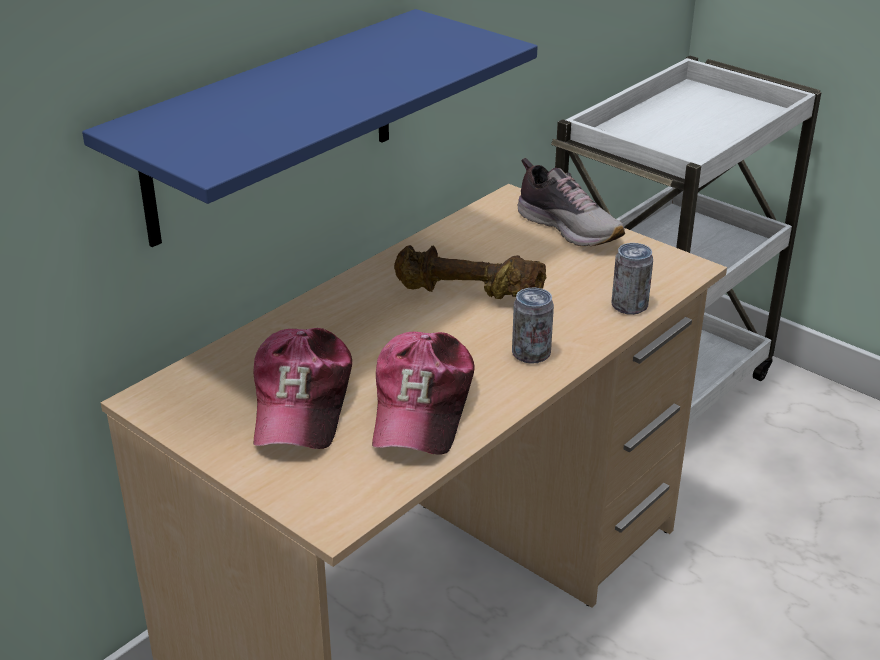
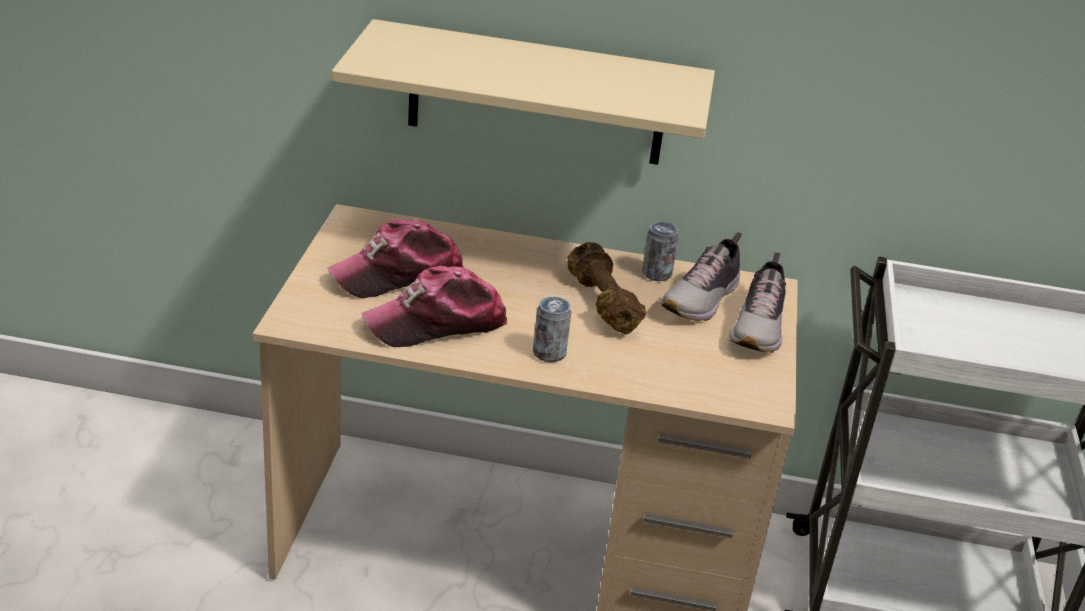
camera: 55 degrees right, 0 degrees up
blue shelf [82,9,538,247] -> beige shelf [332,19,715,165]
can [612,243,653,315] -> can moved to [642,222,679,281]
none -> shoe [660,232,742,321]

